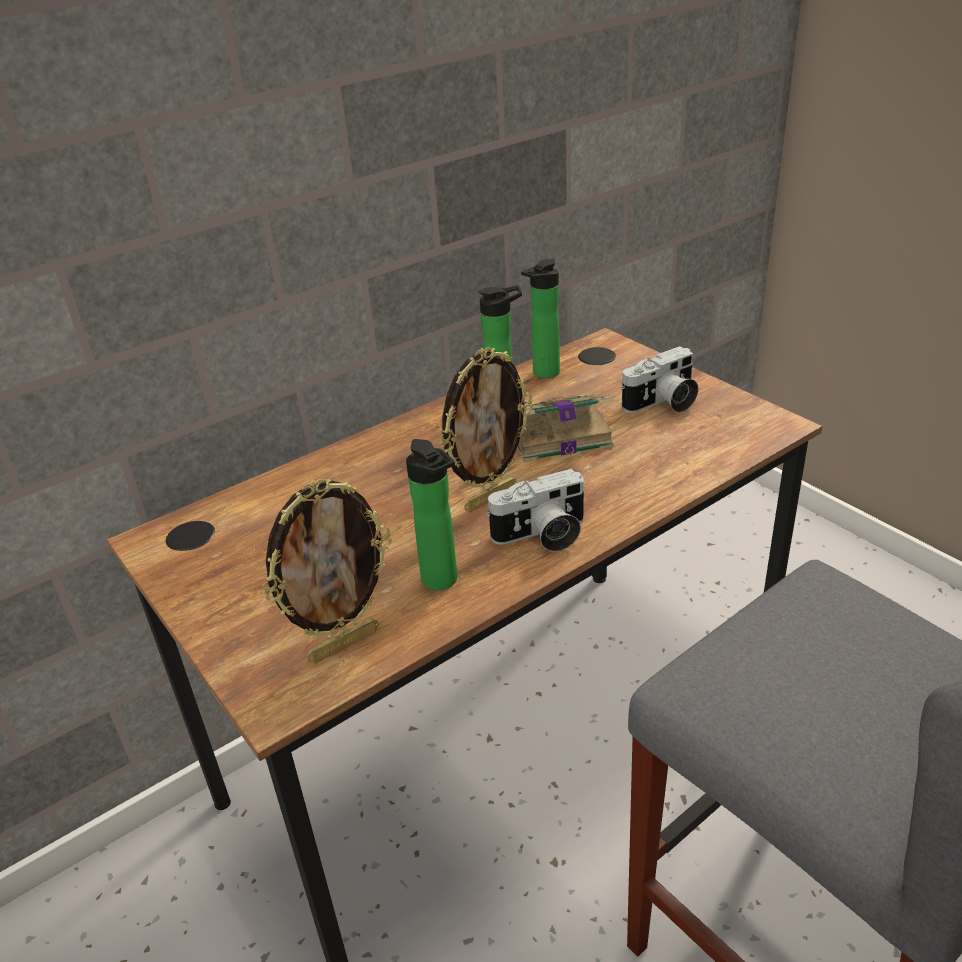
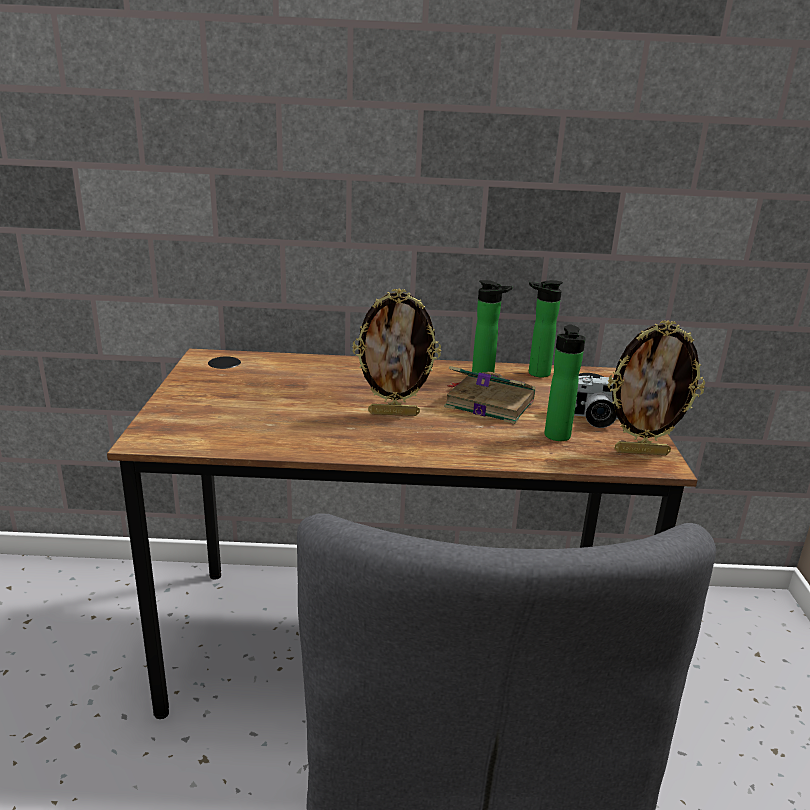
camera: 35 degrees right, 10 degrees down
picture frame [262,479,392,663] -> picture frame moved to [608,320,705,455]
bottle [406,439,457,590] -> bottle moved to [544,325,586,441]
camera [486,469,586,552] -> none

